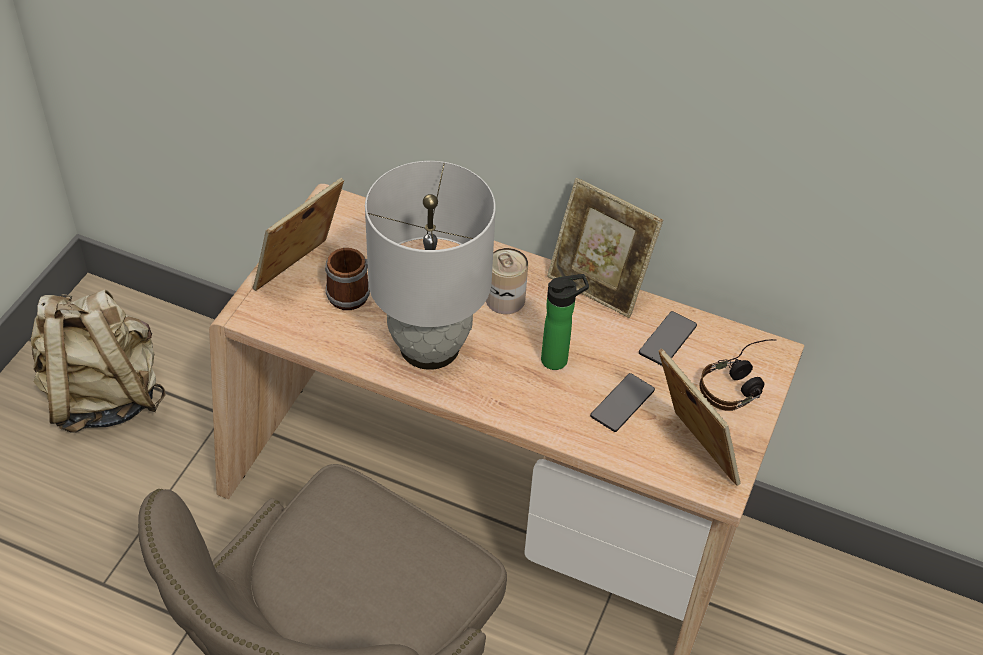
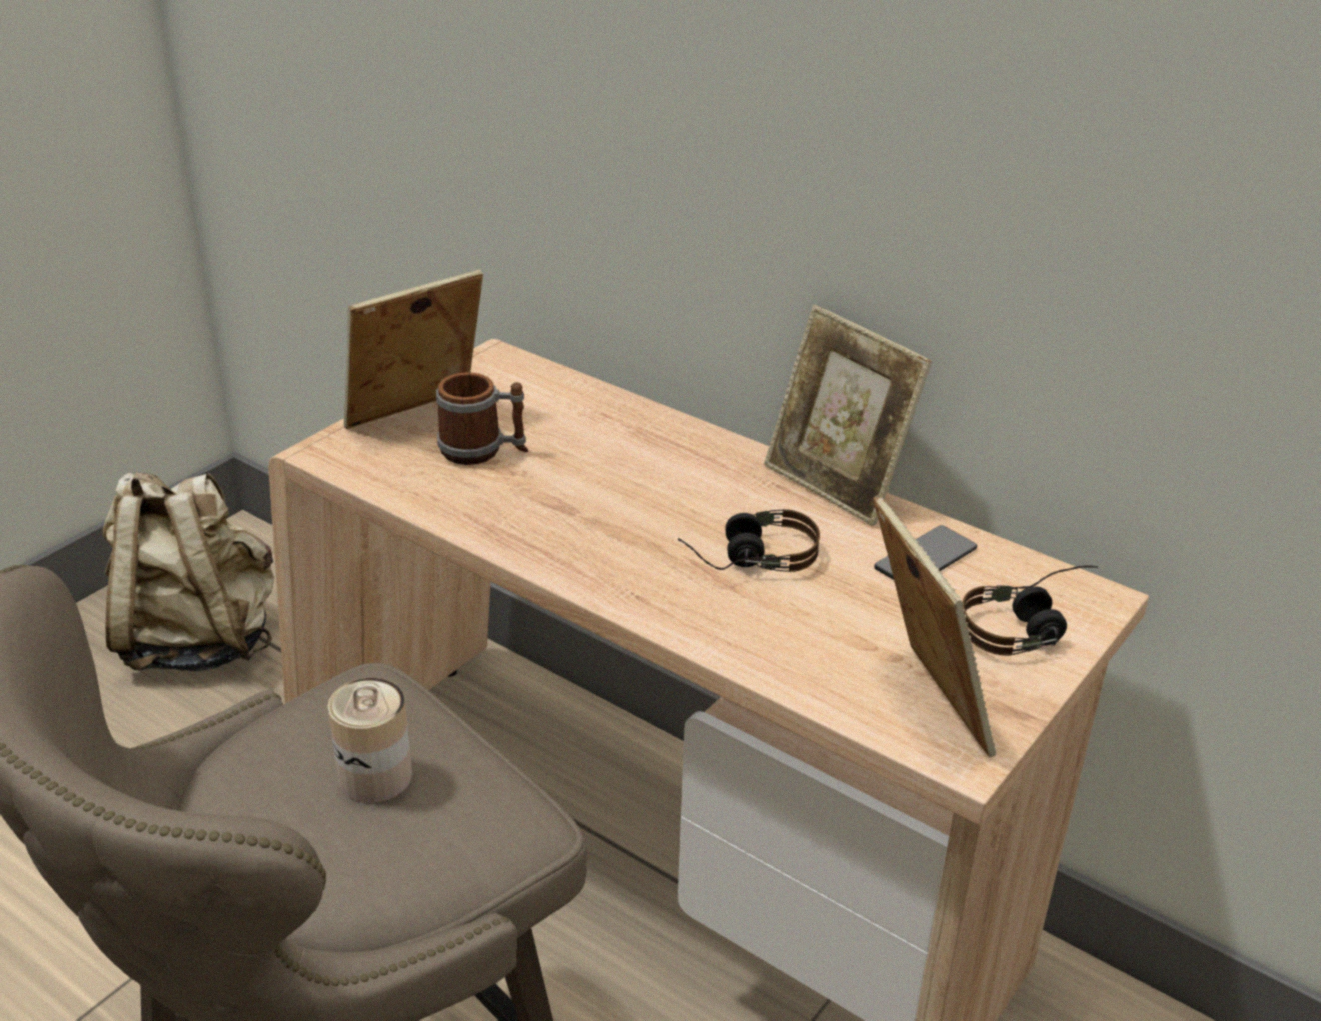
camera: 15 degrees right, 15 degrees down
white table lamp [365,161,496,370] -> none
can [486,248,528,314] -> can moved to [327,678,412,803]
bottle [541,274,589,370] -> headphones [678,509,820,572]
phone [590,373,655,432] -> none

